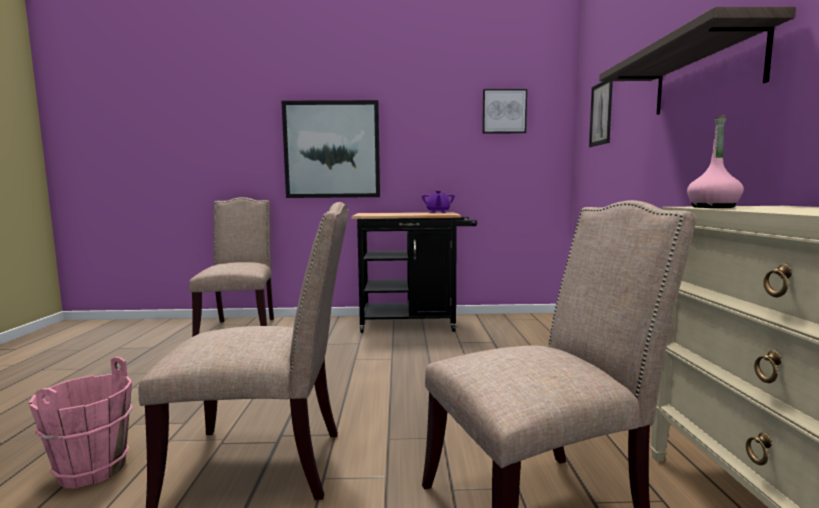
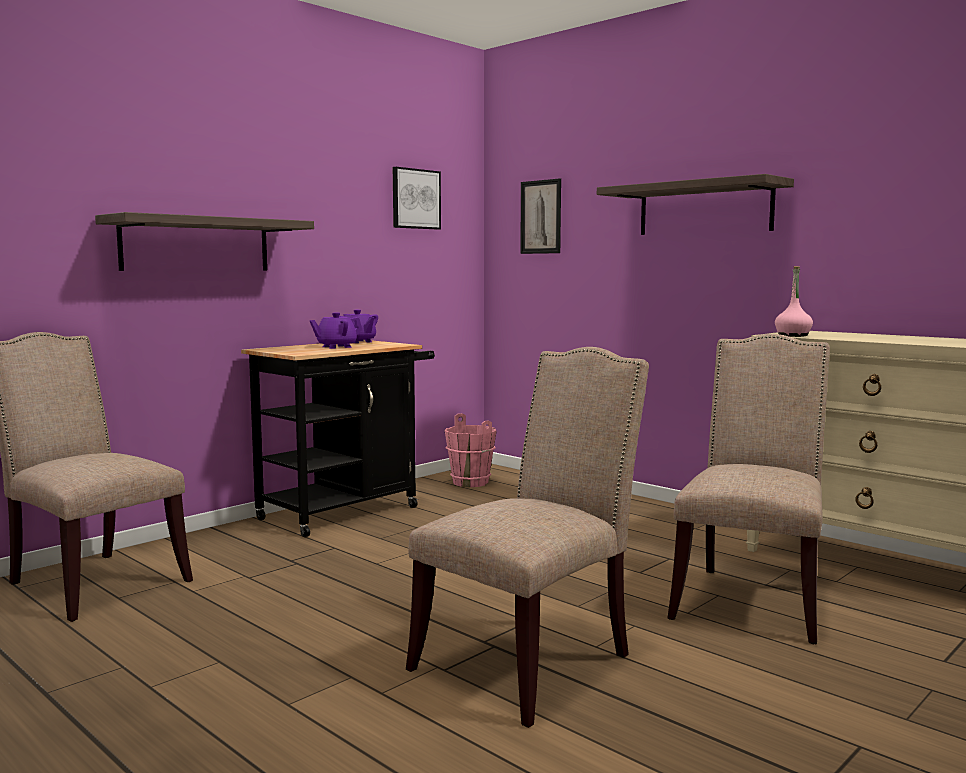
camera: 45 degrees left, 0 degrees up
pink bucket [29,357,133,489] -> pink bucket moved to [445,413,497,487]
picture [282,100,380,198] -> shelf [95,212,314,271]
none -> purple teapot [309,313,362,349]

